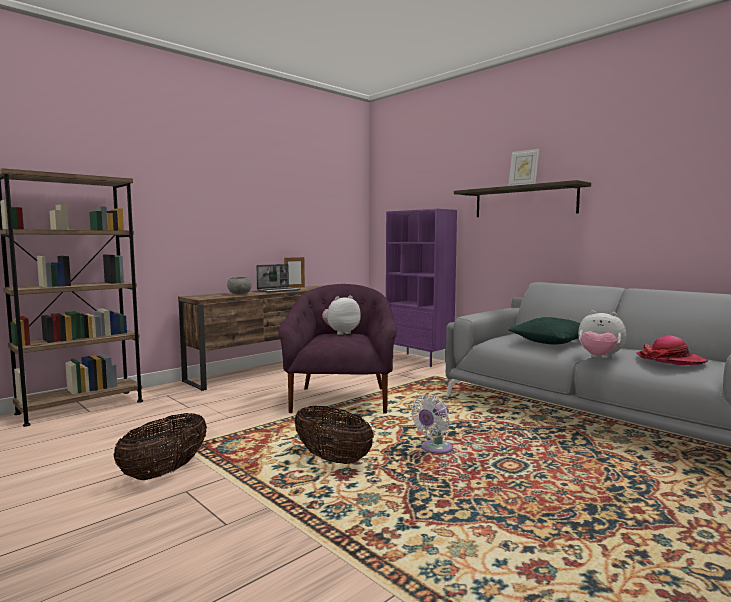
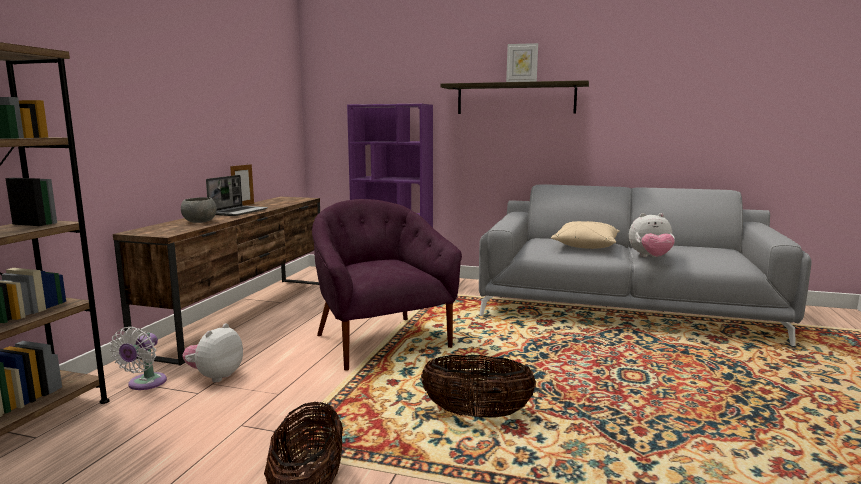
camera: 30 degrees left, 5 degrees up
plush toy [322,295,361,335] -> plush toy moved to [182,323,243,383]
white fan [411,395,453,454] -> white fan moved to [110,327,167,390]
green pillow [509,317,580,345] -> beige pillow [551,221,620,249]
hat [636,336,708,365] -> none

